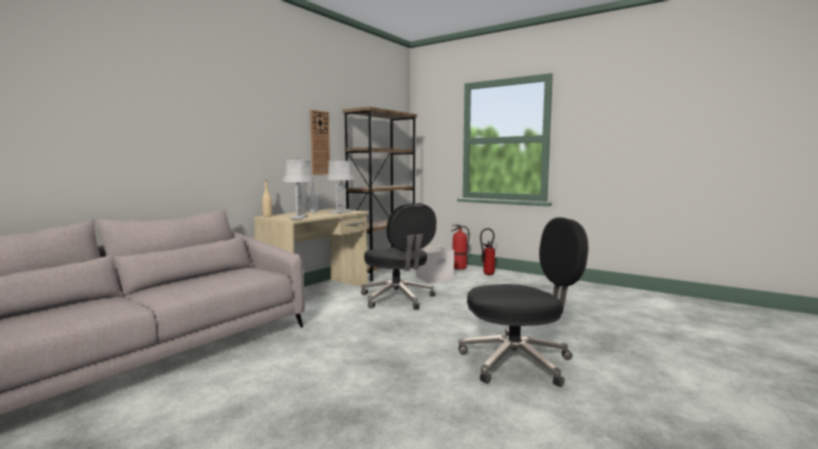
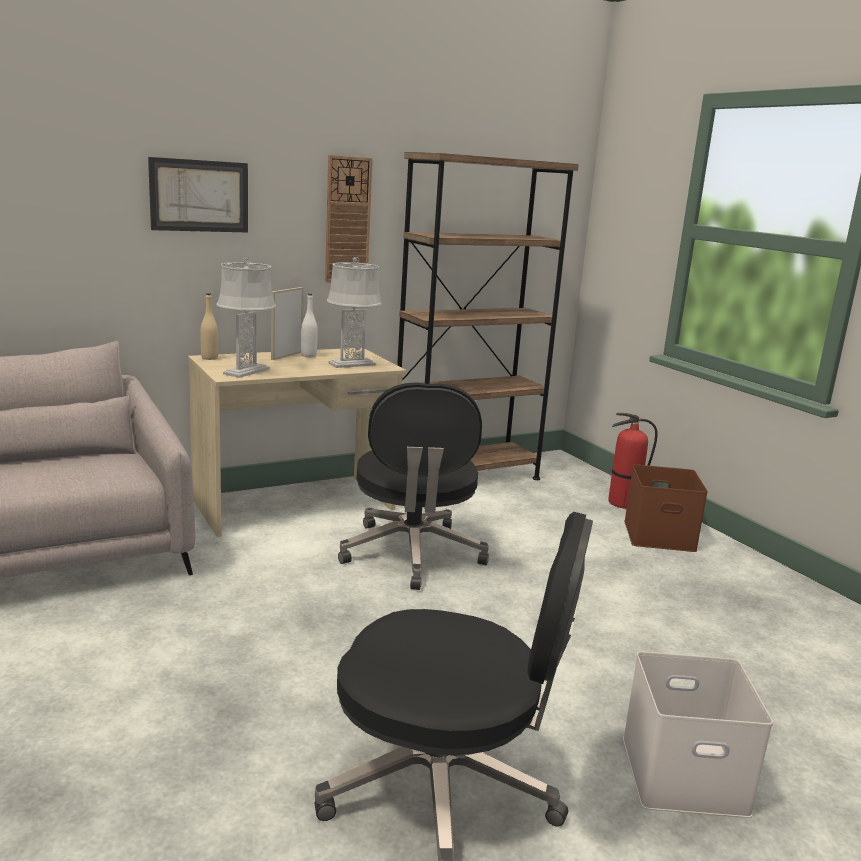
camera: 25 degrees right, 10 degrees up
white storage box [415,246,454,283] -> white storage box moved to [623,652,773,818]
fire extinguisher [480,228,495,276] -> brown storage box [624,464,708,552]
none -> picture [148,157,248,233]

